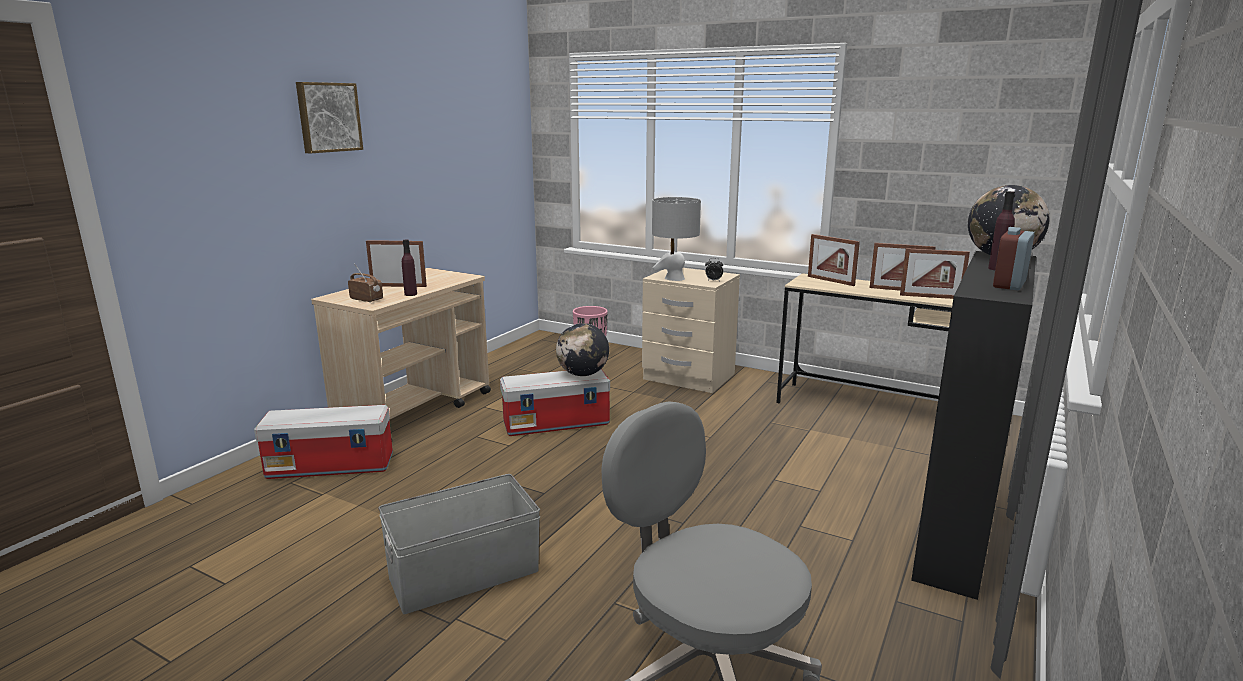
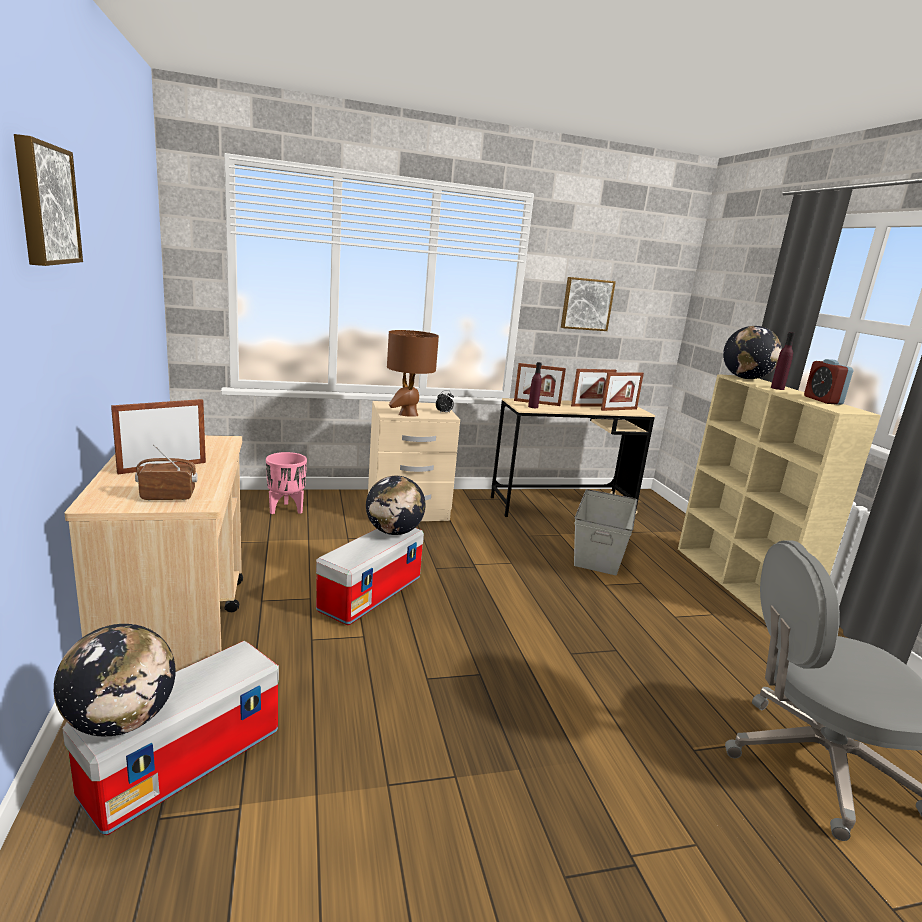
camera: 45 degrees left, 0 degrees up
grey storage box [378,474,540,614] -> grey storage box moved to [574,489,637,575]
purple bottle [402,240,417,296] -> purple bottle moved to [528,362,542,408]
grey table lamp [652,197,701,281] -> brown table lamp [387,330,439,417]
black bookcase [911,251,1036,600] -> beige bookcase [678,374,881,619]
none -> globe [54,624,176,737]
none -> picture [561,277,616,331]

